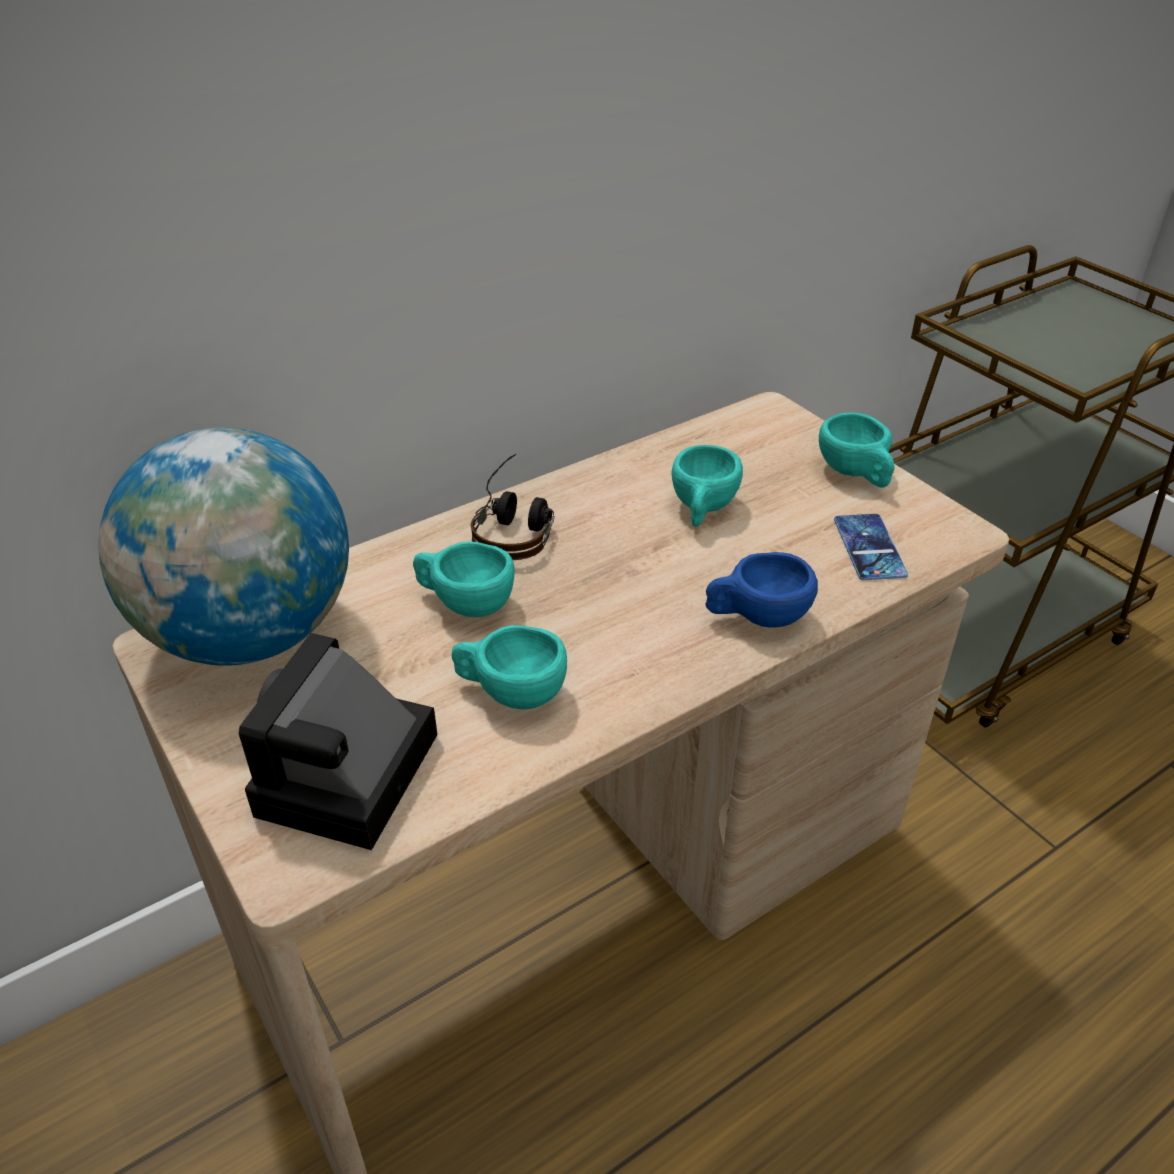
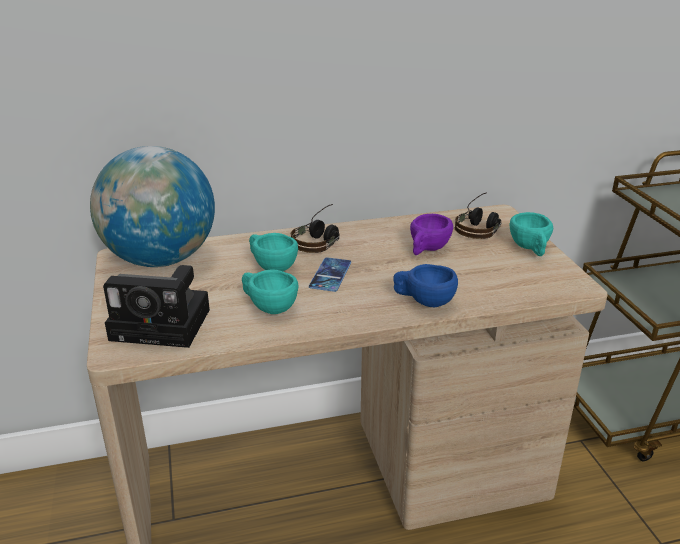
camera: 20 degrees right, 10 degrees down
camera [239,633,437,850] -> camera turned 120 degrees counterclockwise [103,265,210,348]
turquoise cup [671,445,743,527] -> purple cup [410,214,453,255]
phone [834,514,908,580] -> phone moved to [309,257,351,292]
none -> headphones [455,192,502,239]

